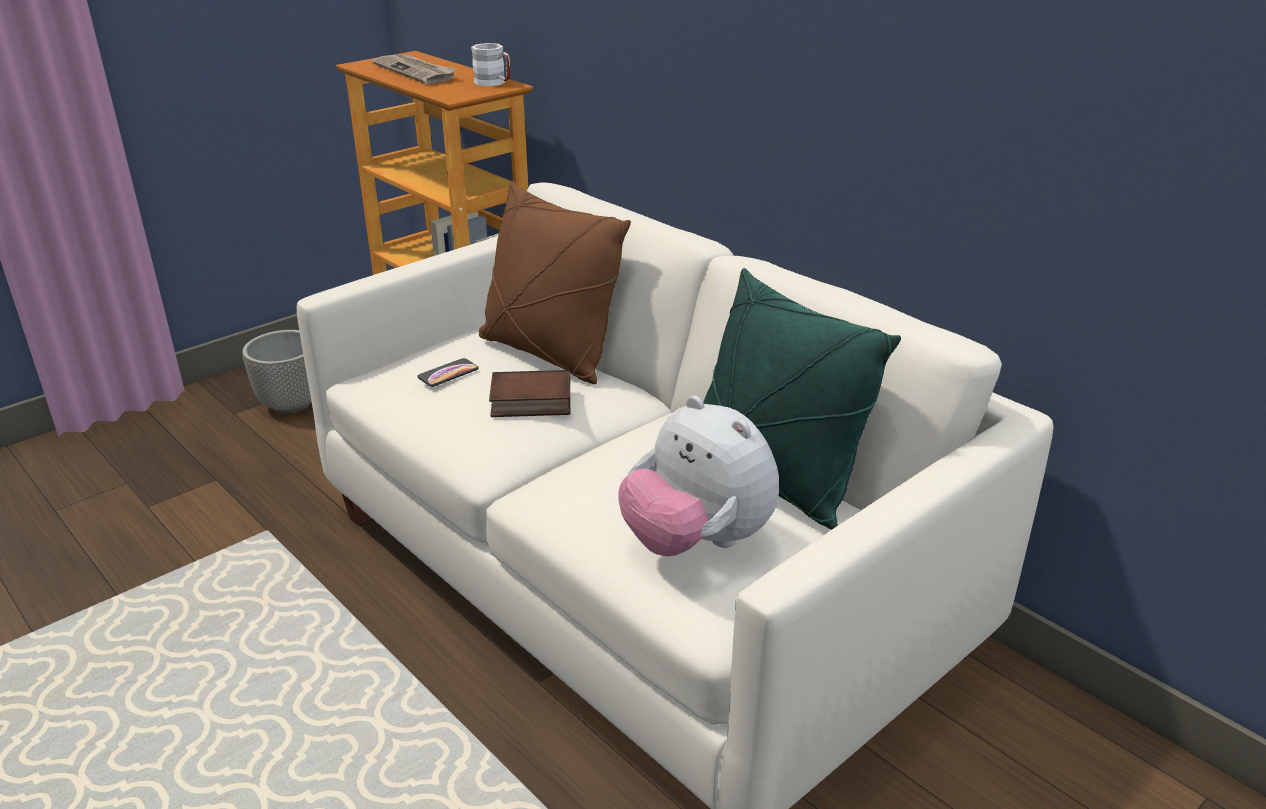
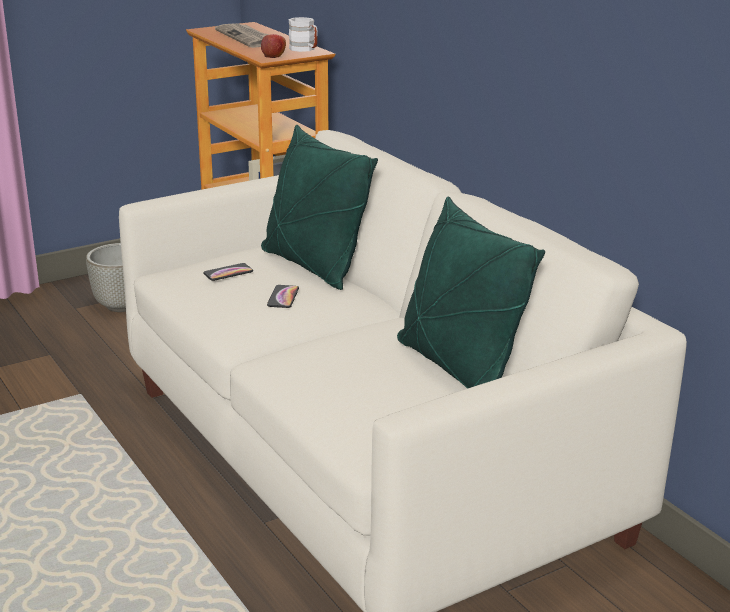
camera: 10 degrees right, 5 degrees down
brown pillow [478,181,631,384] -> green pillow [261,125,378,290]
book [489,370,570,417] -> phone [267,285,299,308]
plush toy [619,395,779,556] -> none
none -> apple [261,34,286,58]

